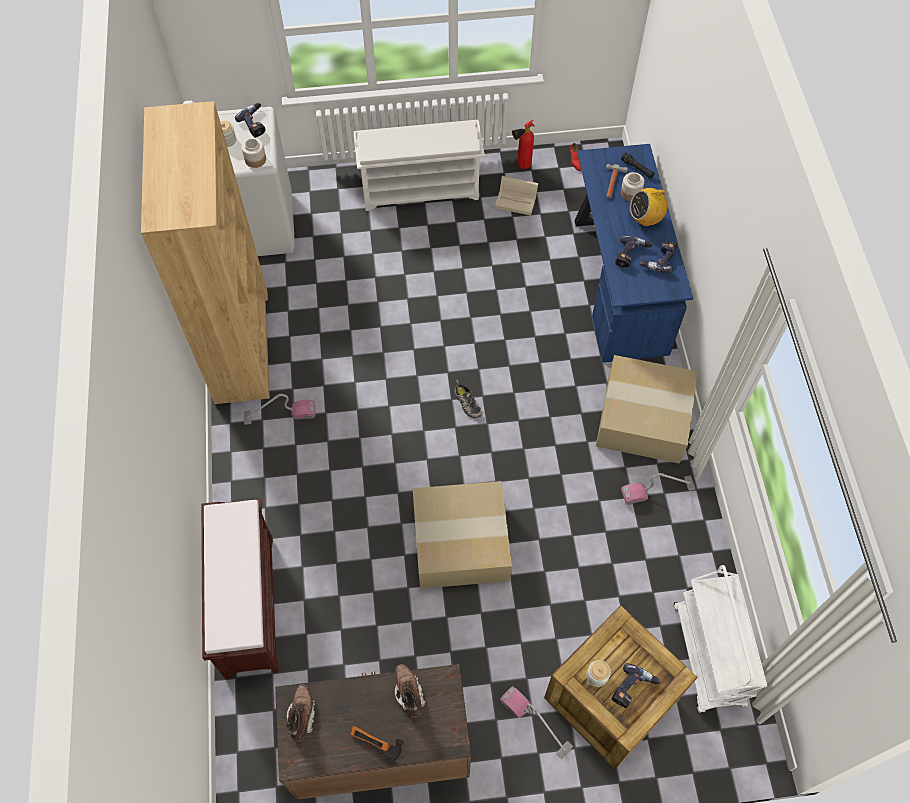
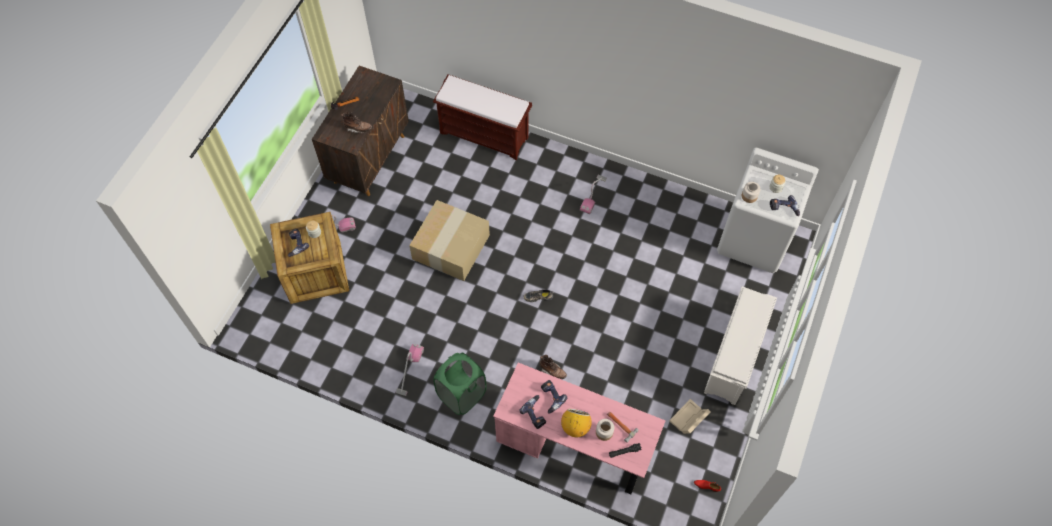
camera: 120 degrees right, 0 degrees up
brown bookcase [141,101,270,404] -> none
brown boot [286,684,315,742] -> brown boot moved to [540,355,567,379]
fire extinguisher [512,120,534,169] -> none
blue desk [574,144,693,363] -> pink desk [493,363,666,494]
cardboard box [596,355,698,464] -> green laundry basket [433,353,487,415]
white cart [674,565,767,713] -> none

